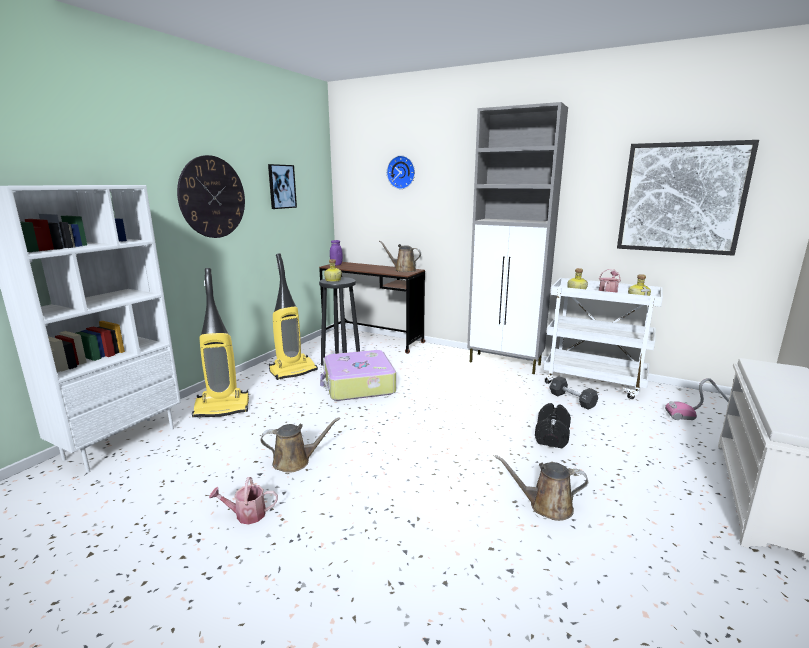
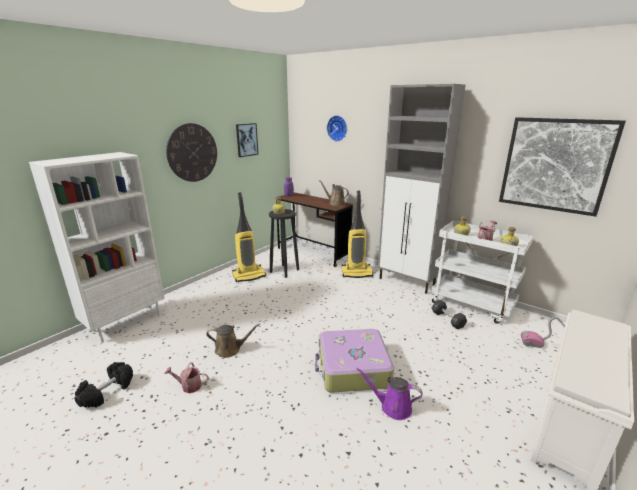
camera: 10 degrees right, 5 degrees up
vacuum cleaner [192,268,249,417] -> vacuum cleaner moved to [342,191,373,278]
suitcase [320,350,396,401] -> suitcase moved to [315,329,394,393]
brown watering can [495,455,588,521] -> purple watering can [357,368,423,420]
black dumbbell [535,403,571,448] -> black dumbbell moved to [74,362,133,408]

